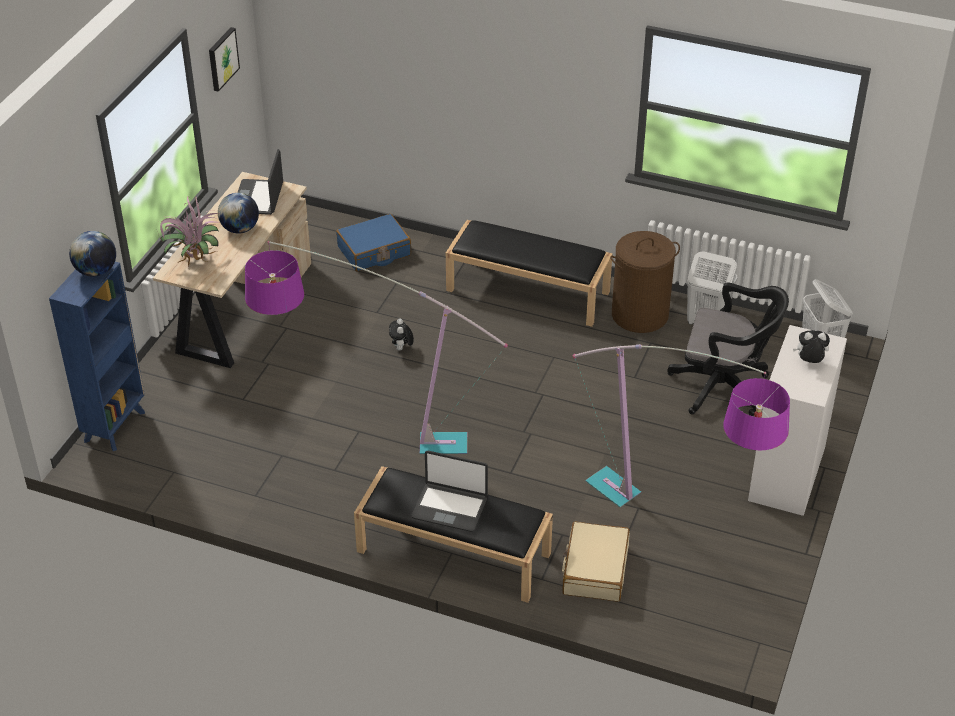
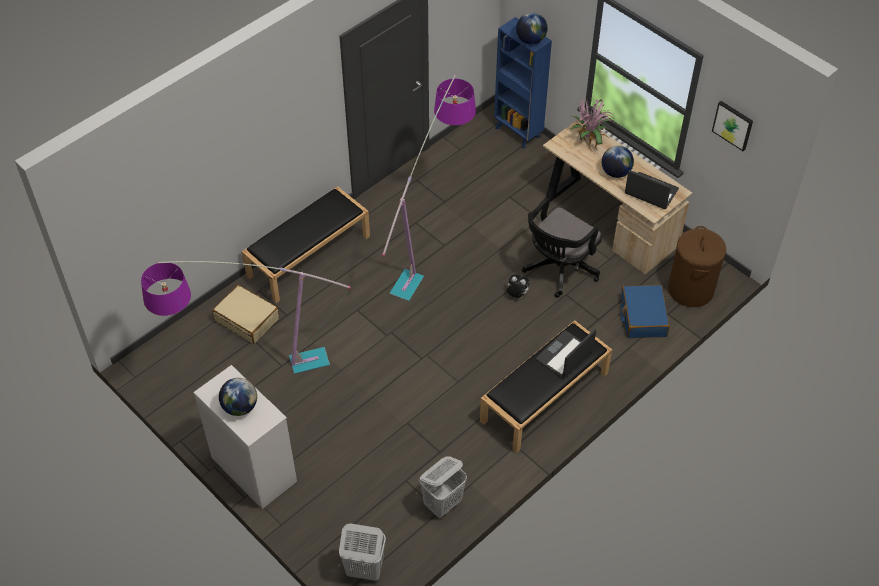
camera: 115 degrees right, 10 degrees up
laptop [412,451,488,532] -> laptop moved to [536,329,596,378]
brown laundry basket [610,231,680,333] -> brown laundry basket moved to [668,226,726,307]
black office chair [667,282,789,416] -> black office chair moved to [522,197,602,298]
plush toy [793,330,830,363] -> globe [219,378,257,416]

